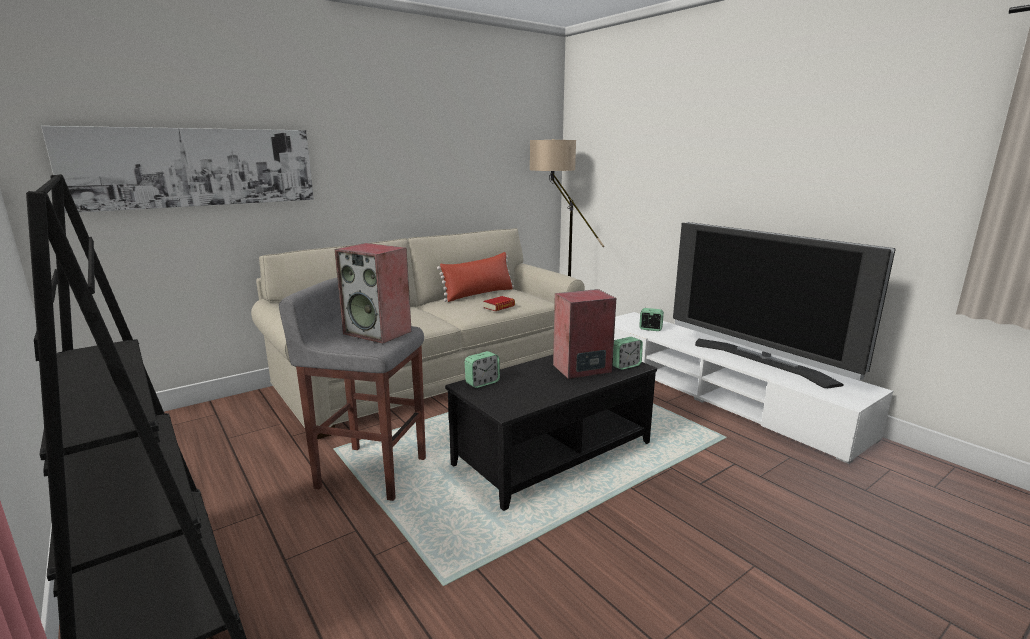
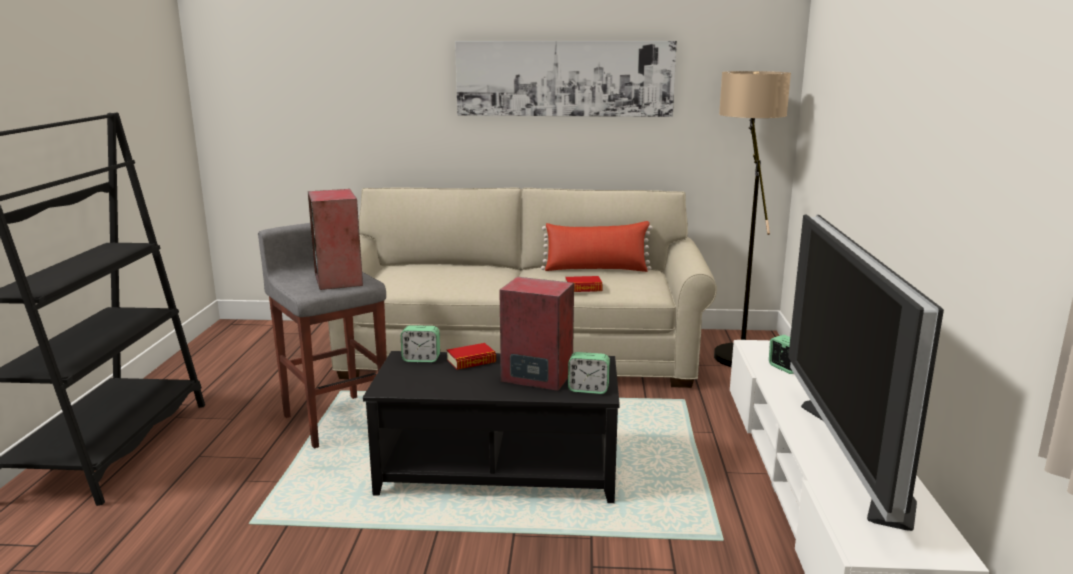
camera: 40 degrees right, 0 degrees up
picture [41,126,314,213] -> picture moved to [455,41,677,117]
none -> book [447,343,496,370]

